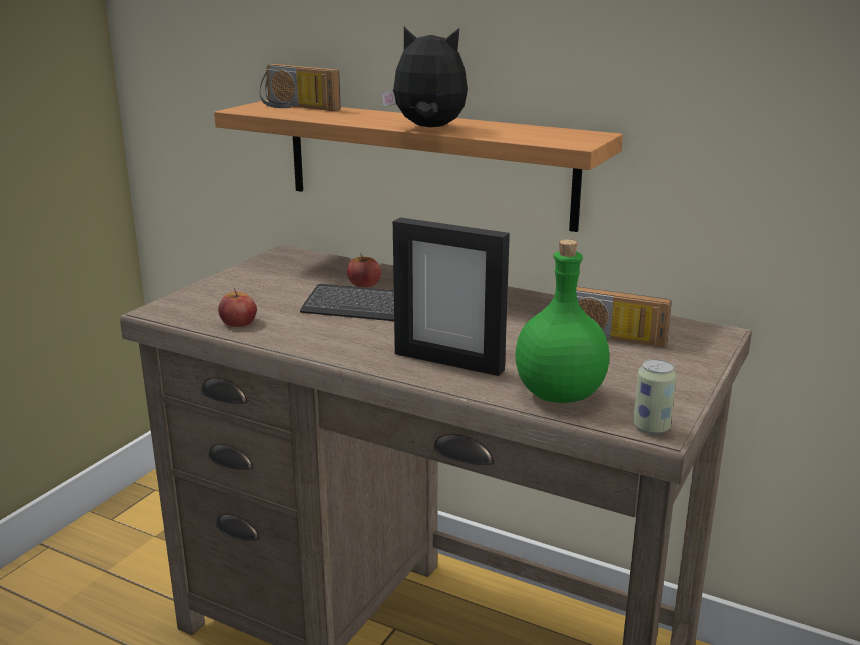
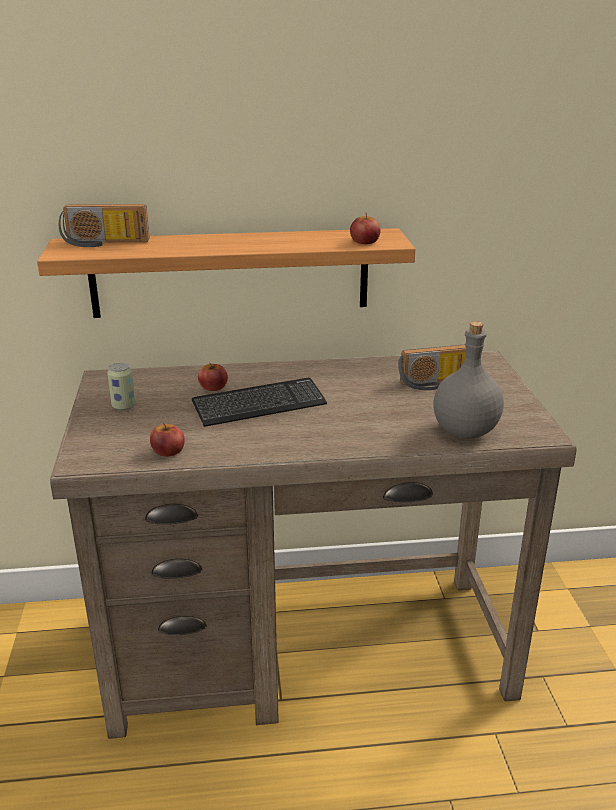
camera: 35 degrees left, 5 degrees up
plush toy [381,27,468,127] -> none
picture frame [393,217,510,376] -> none
green bottle [515,239,609,403] -> grey bottle [434,321,504,439]
can [633,359,677,434] -> can moved to [107,363,136,410]
none -> apple [350,213,381,244]

